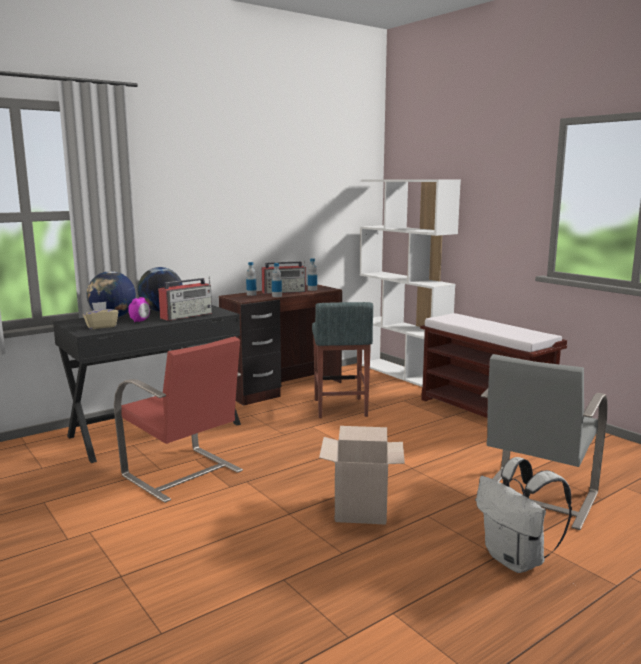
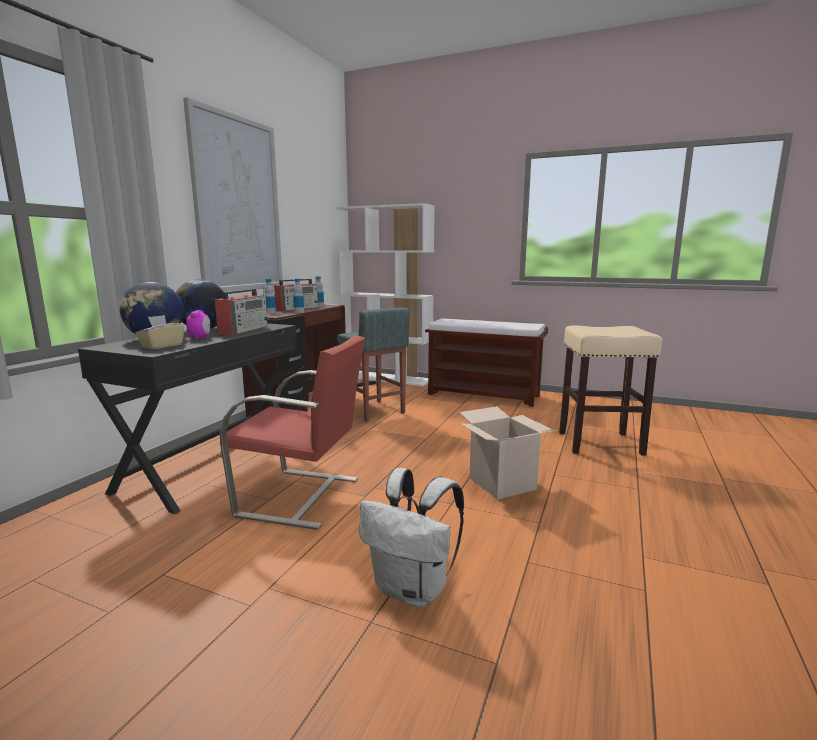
camera: 30 degrees left, 0 degrees up
grey chair [475,354,608,530] -> beige stool [559,325,662,455]
white backpack [476,457,572,573] -> white backpack moved to [359,468,464,607]
none -> picture [183,97,283,292]

